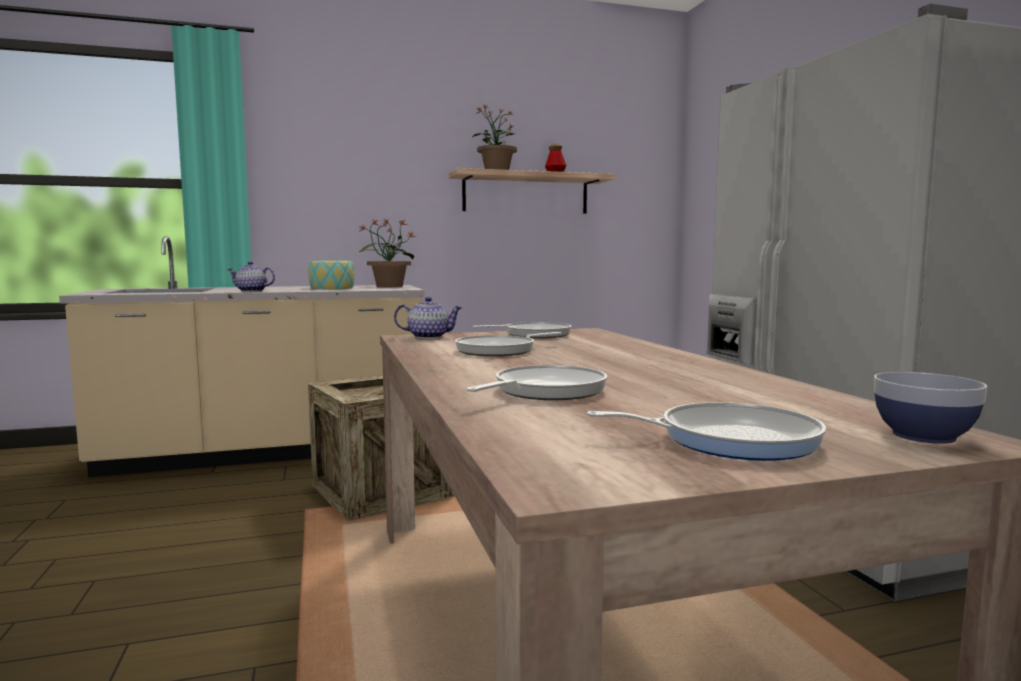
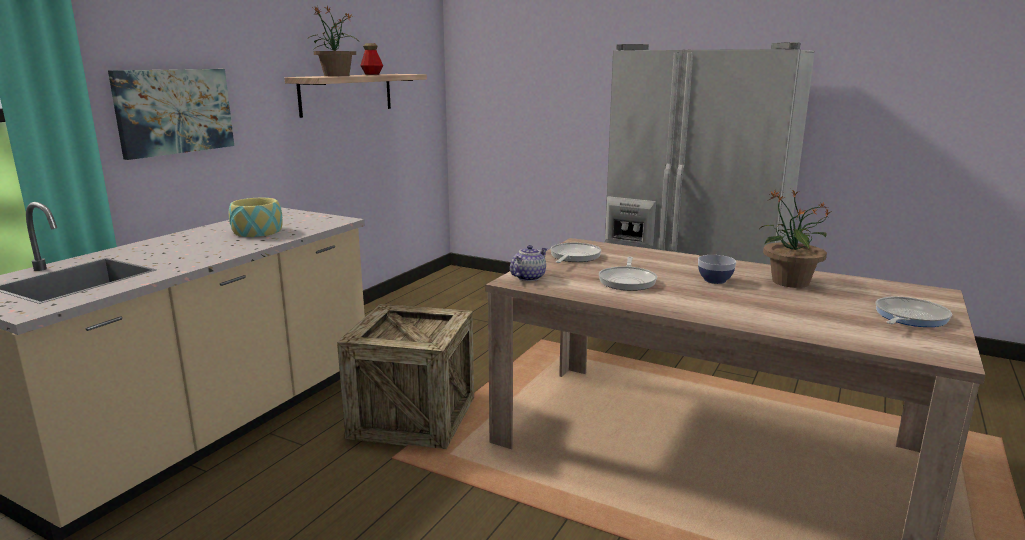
camera: 45 degrees left, 10 degrees up
teapot [227,262,275,292] -> none
potted plant [358,218,417,287] -> potted plant moved to [760,189,832,288]
frying pan [466,365,607,400] -> none
bowl [874,372,987,444] -> bowl moved to [698,255,736,284]
none -> picture [108,69,234,160]

